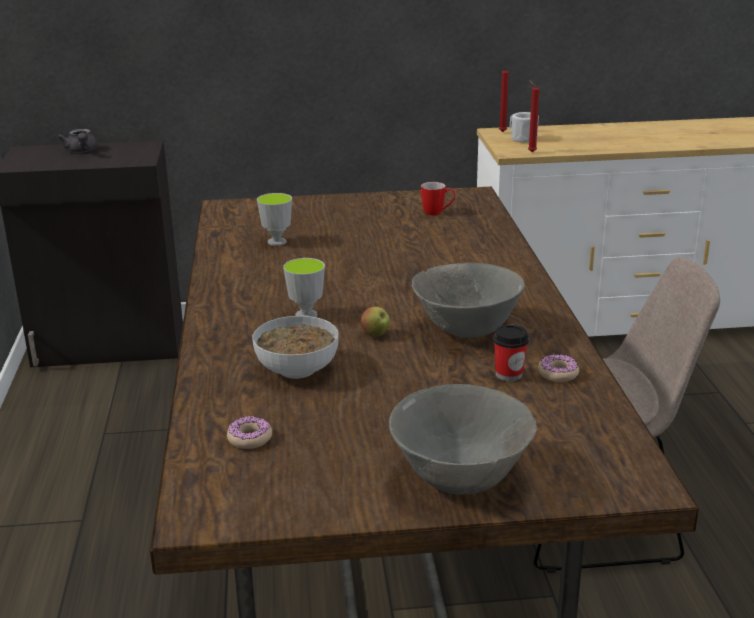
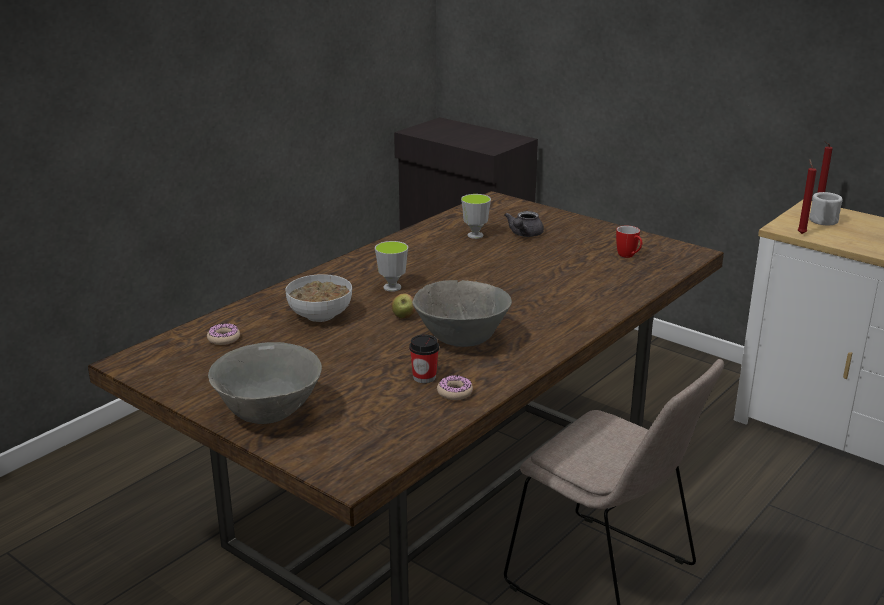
camera: 45 degrees right, 0 degrees up
grey teapot [57,129,98,153] -> grey teapot moved to [504,211,544,237]

